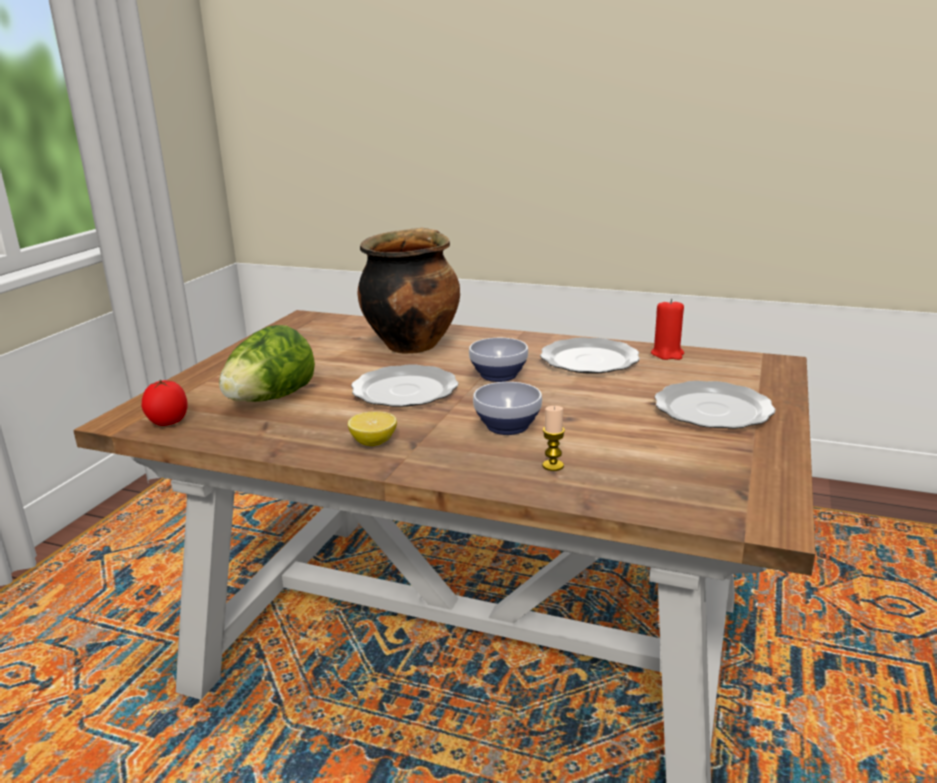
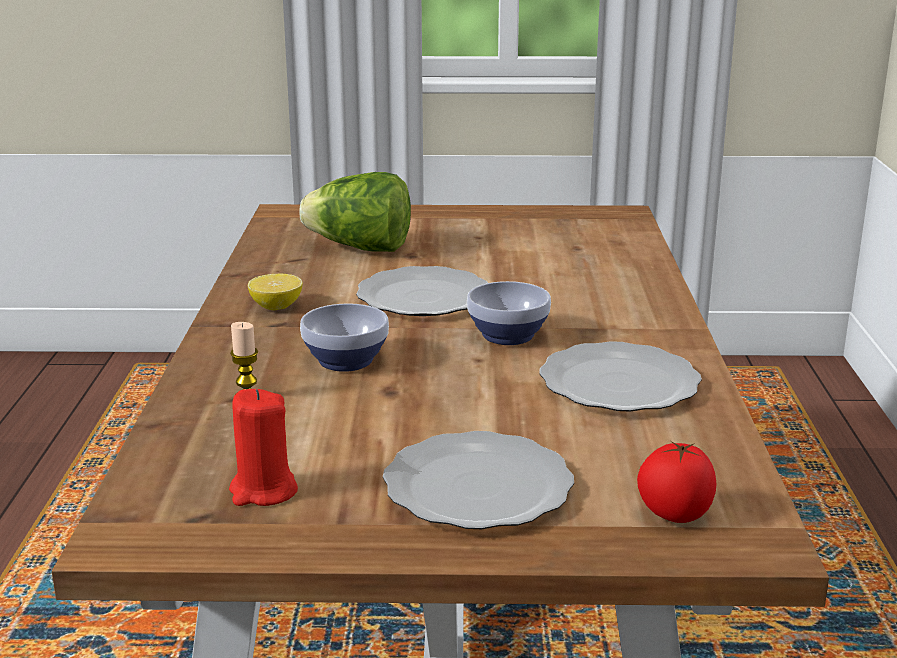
camera: 70 degrees right, 0 degrees up
tomato [142,380,187,426] -> tomato moved to [637,441,717,523]
cooking pot [358,228,460,354] -> none
red candle [651,299,684,360] -> red candle moved to [229,389,298,506]

